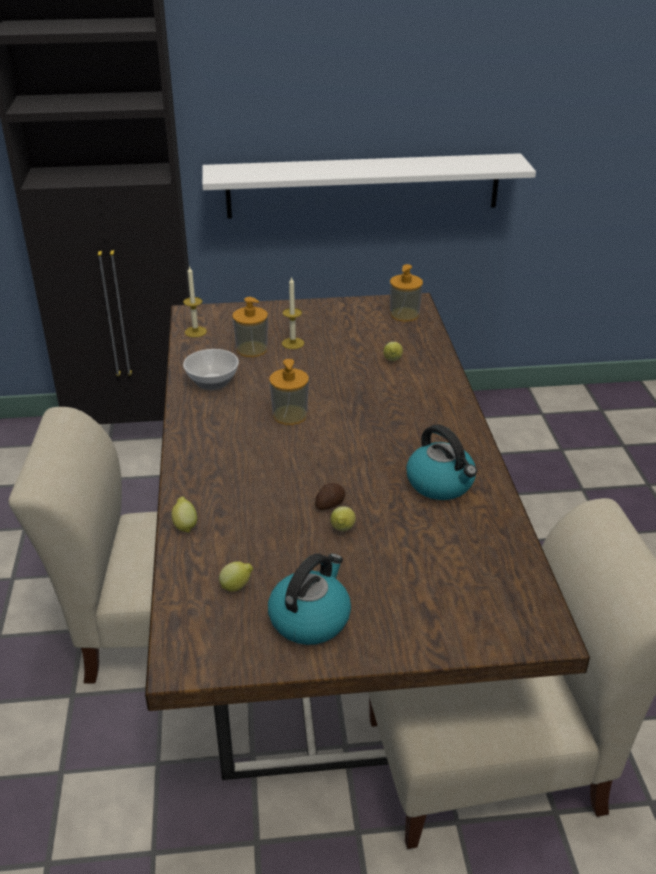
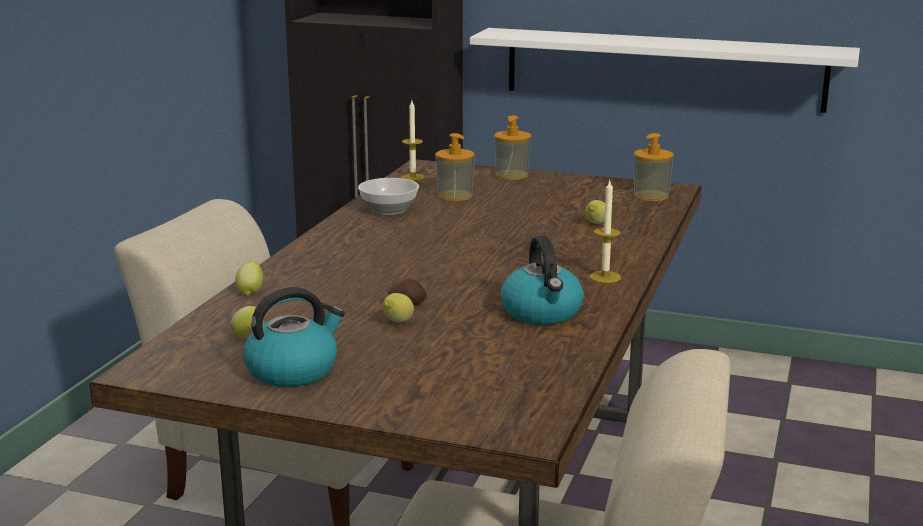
camera: 25 degrees right, 15 degrees down
soap dispenser [269,359,309,425] -> soap dispenser moved to [494,116,531,180]
candle [282,276,304,349] -> candle moved to [590,181,621,283]

